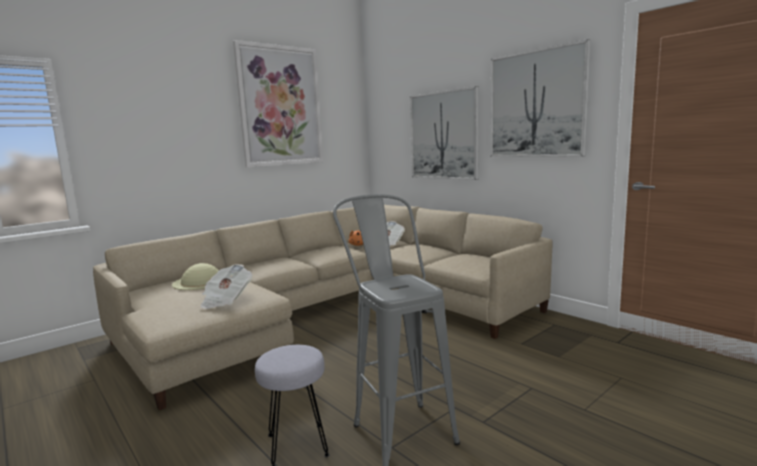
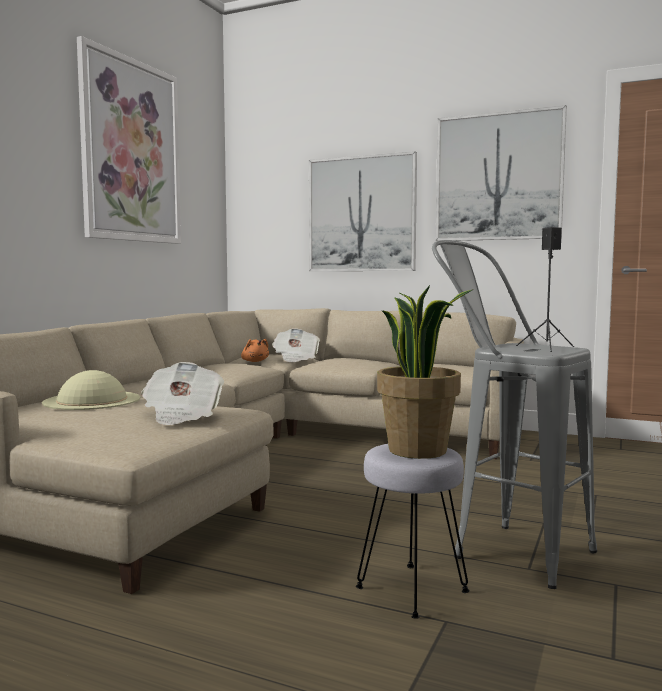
camera: 25 degrees left, 5 degrees down
none -> potted plant [377,285,472,459]
none -> black speaker [516,227,574,352]

